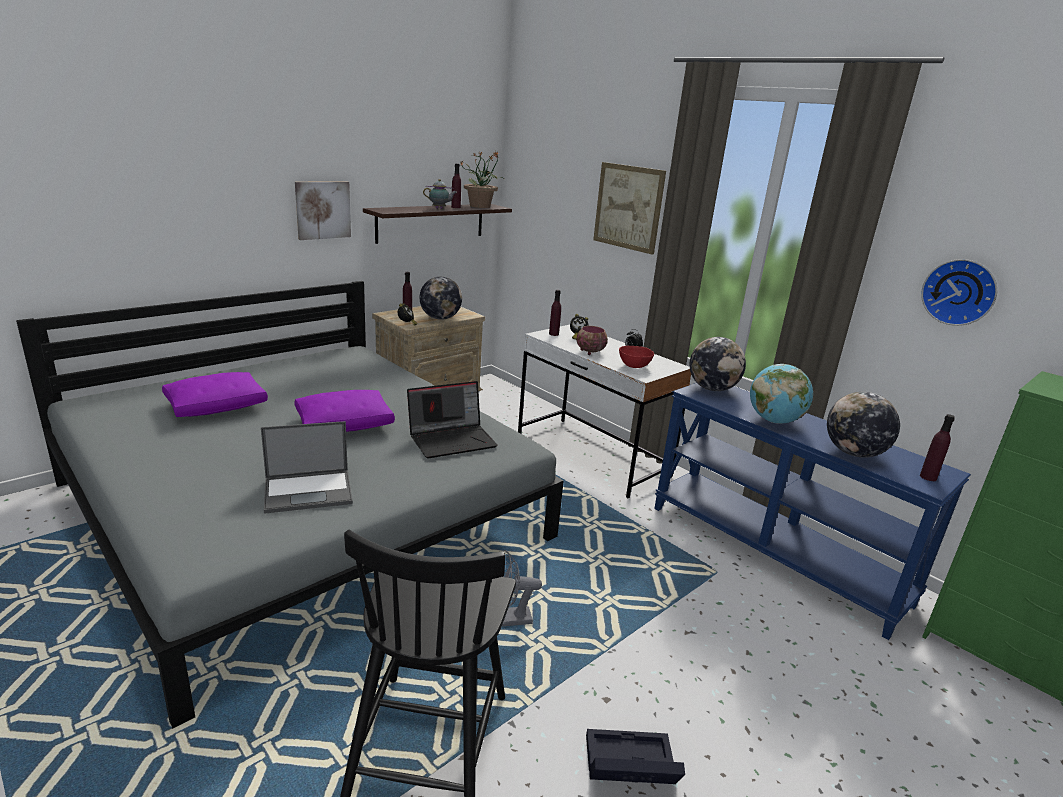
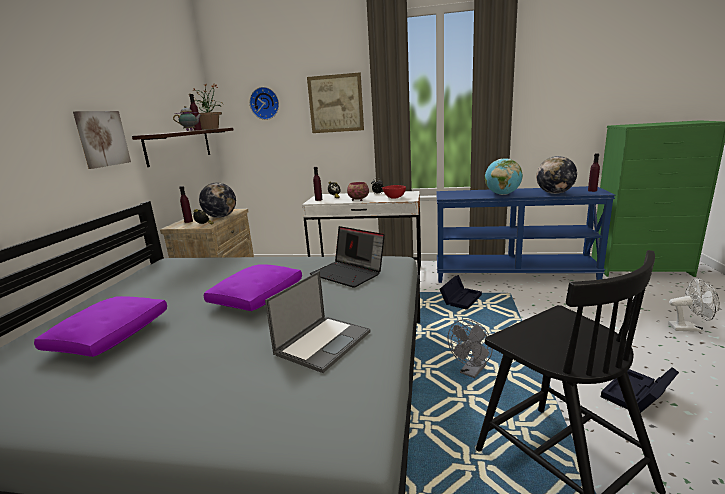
camera: 35 degrees left, 5 degrees down
laptop [407,381,498,458] -> laptop turned 105 degrees clockwise [310,226,385,288]
globe [690,337,746,391] -> none
wall clock [921,259,997,326] -> wall clock moved to [250,87,279,120]
none -> black storage box [440,275,482,310]
none -> white fan [668,278,720,332]

